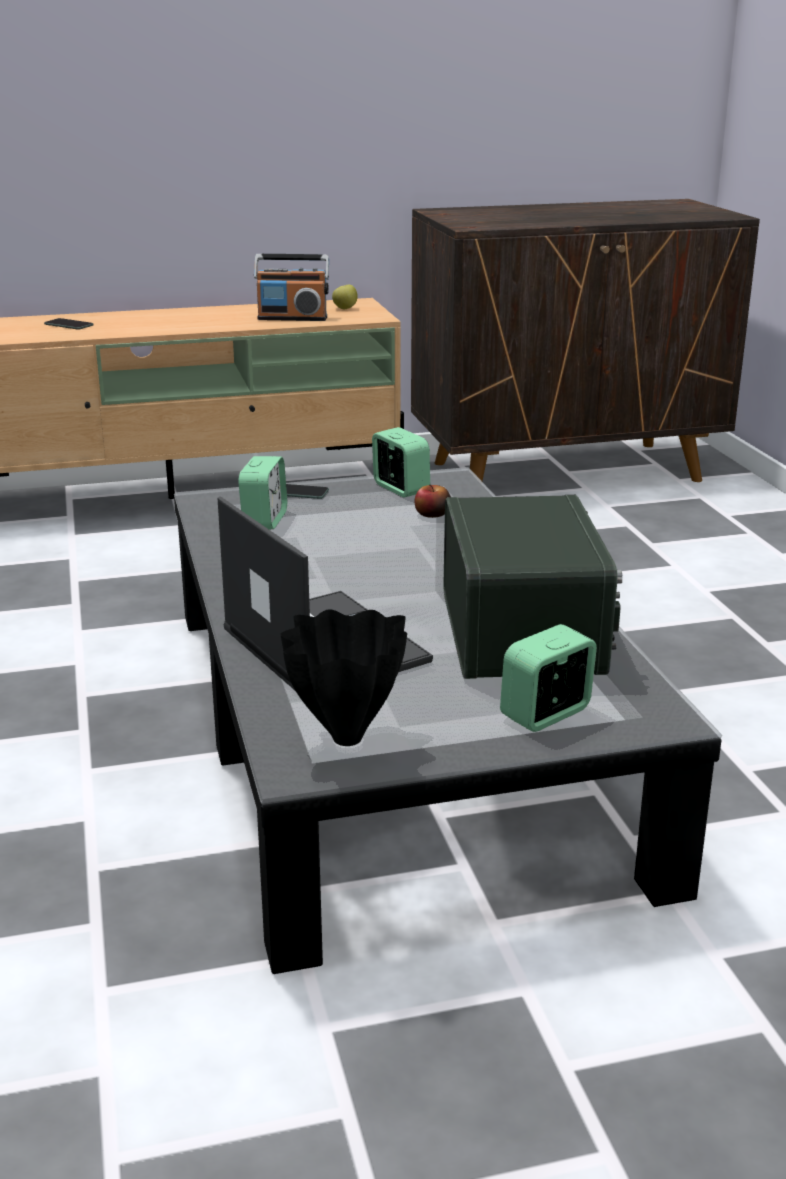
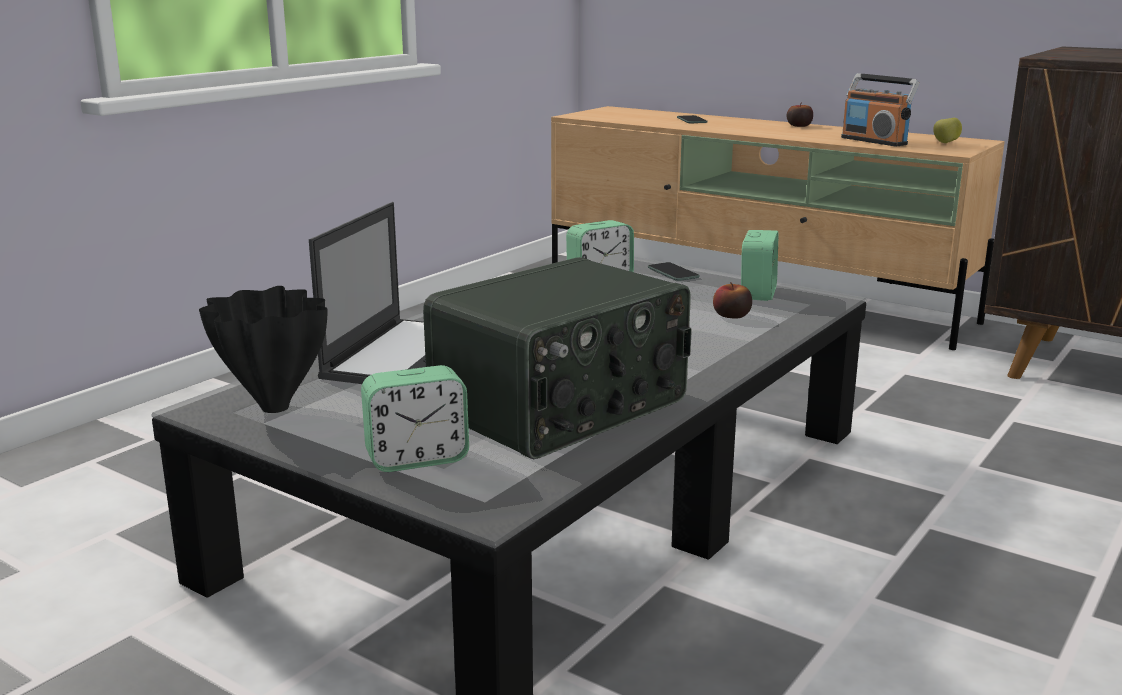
camera: 50 degrees right, 5 degrees down
alarm clock [500,624,597,732] -> alarm clock turned 150 degrees clockwise [361,365,469,472]
none -> apple [786,102,813,127]

